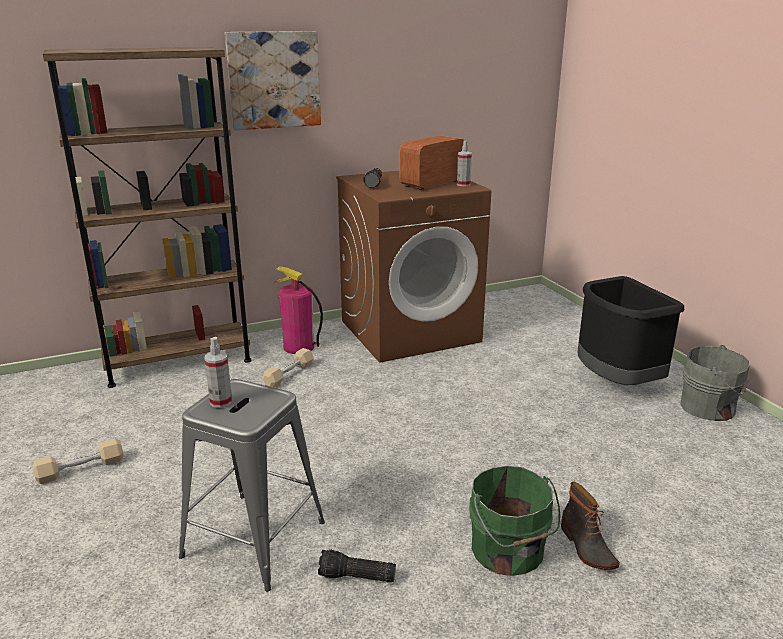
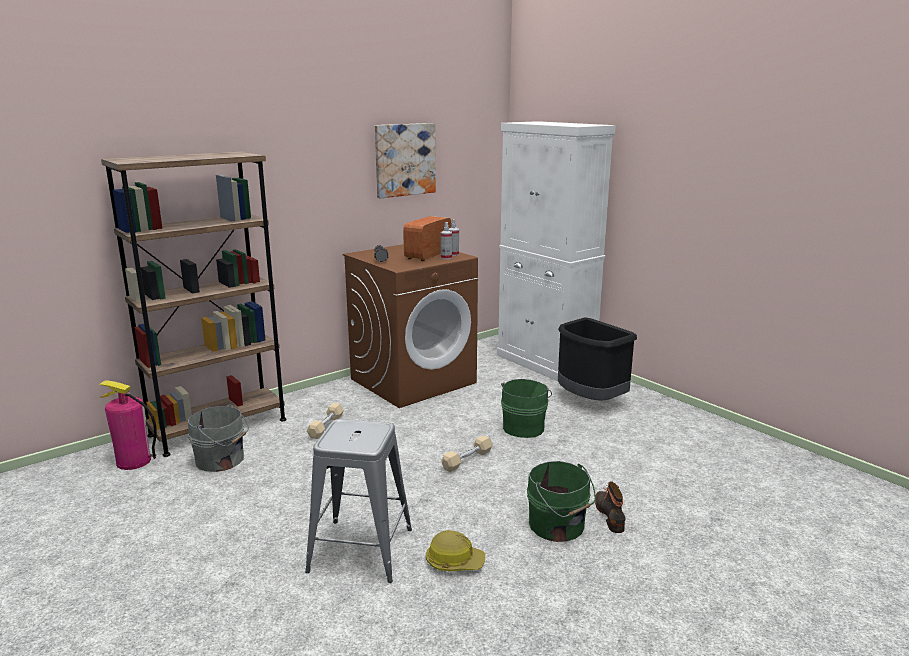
camera: 15 degrees left, 5 degrees down
beige dumbbell [32,439,124,484] -> beige dumbbell moved to [441,435,492,472]
spray bottle [204,337,232,408] -> spray bottle moved to [441,222,452,260]
picture [225,31,321,130] -> picture moved to [375,123,436,198]
fire extinguisher [275,266,323,354] -> fire extinguisher moved to [98,380,157,470]
flashlight [318,550,396,583] -> hard hat [426,530,485,571]
boot [561,482,620,570] -> boot turned 150 degrees counterclockwise [595,481,626,533]
grey bucket [681,345,750,421] -> grey bucket moved to [188,404,249,472]
none -> white cabinet [497,121,616,381]
none -> green bucket [501,379,552,438]

